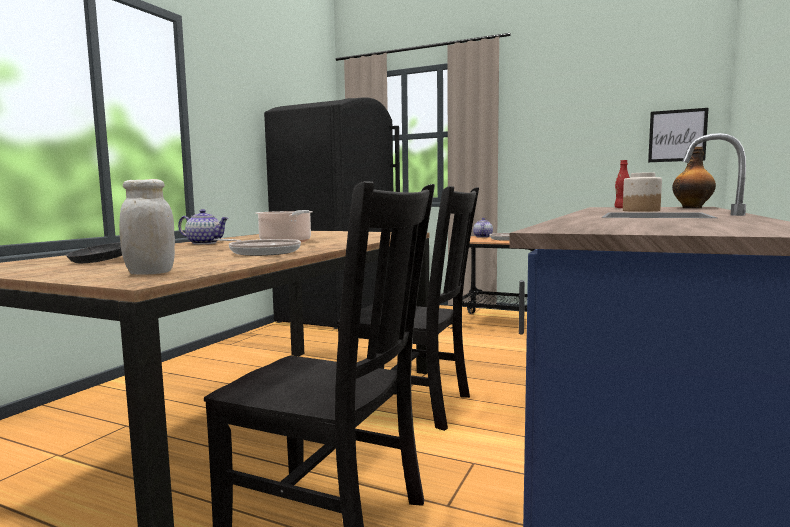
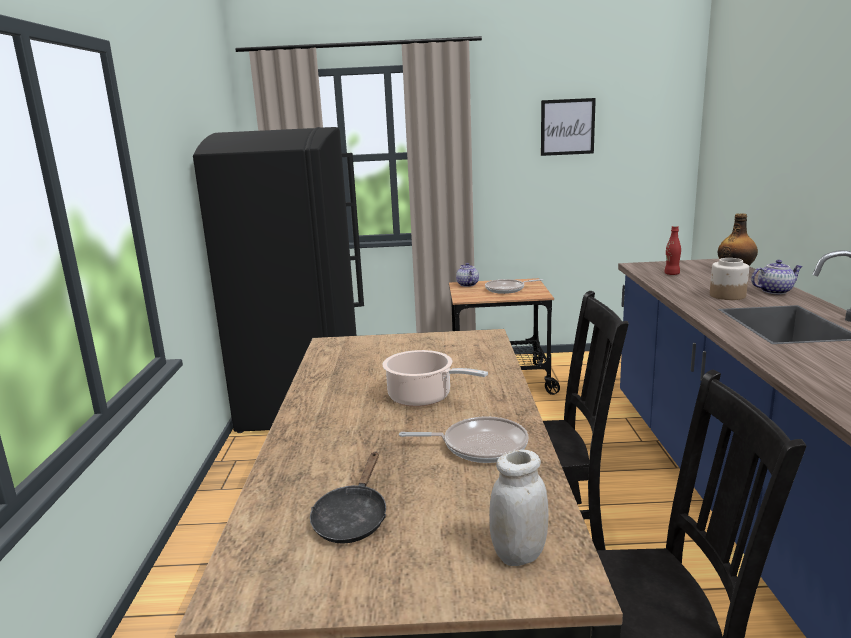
camera: 25 degrees left, 10 degrees up
teapot [178,209,229,244] -> teapot moved to [751,260,803,294]
picture [648,108,708,162] -> picture moved to [541,98,596,156]

